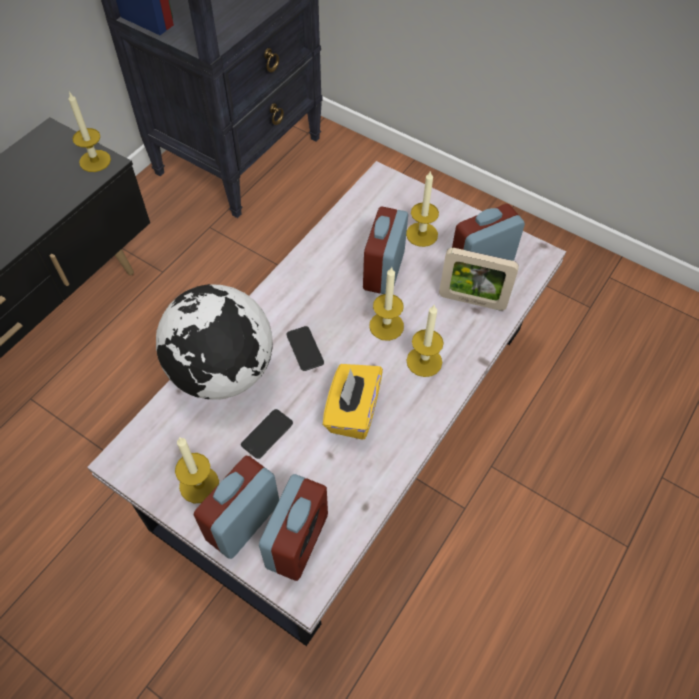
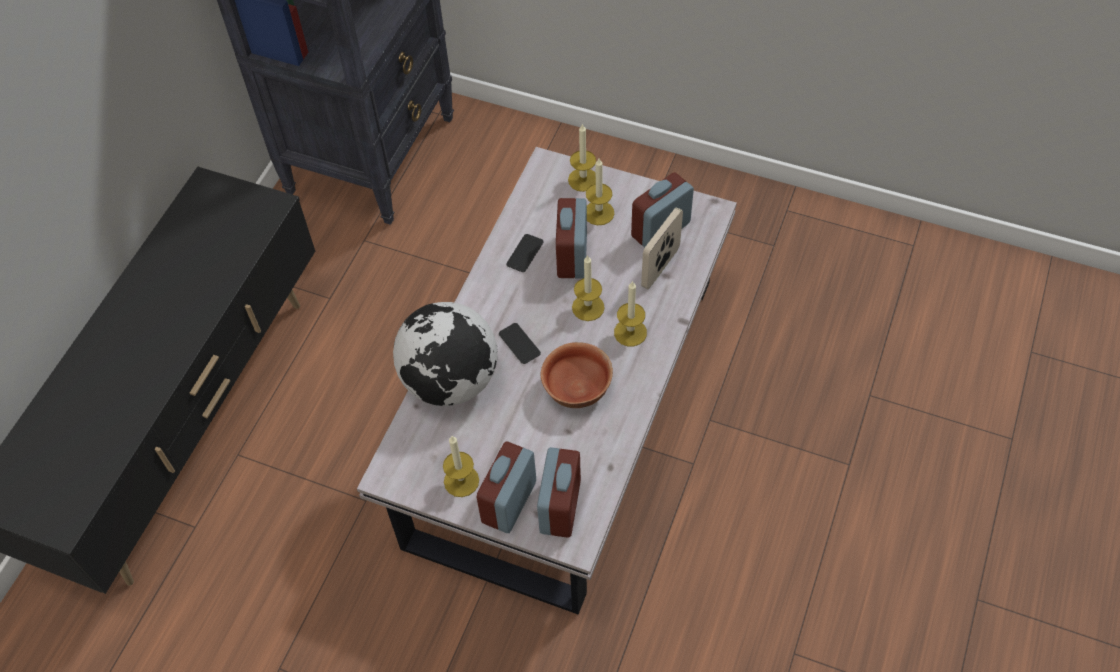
camera: 10 degrees left, 0 degrees up
candle [69,93,111,172] -> candle moved to [568,124,596,192]
phone [241,409,293,459] -> phone moved to [506,234,543,272]
yellow tissue box [323,364,383,440] -> bowl [541,342,613,408]
picture frame [439,248,519,311] -> picture frame turned 120 degrees clockwise [641,207,683,289]

